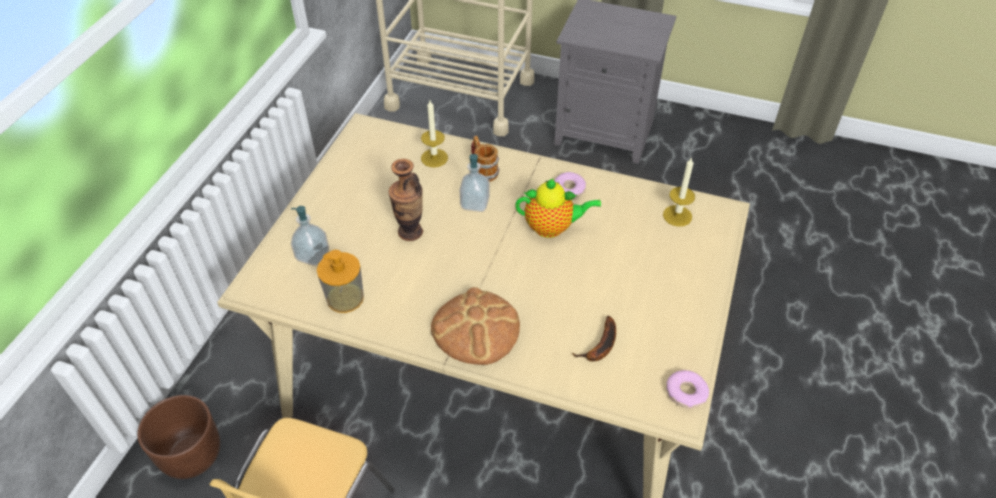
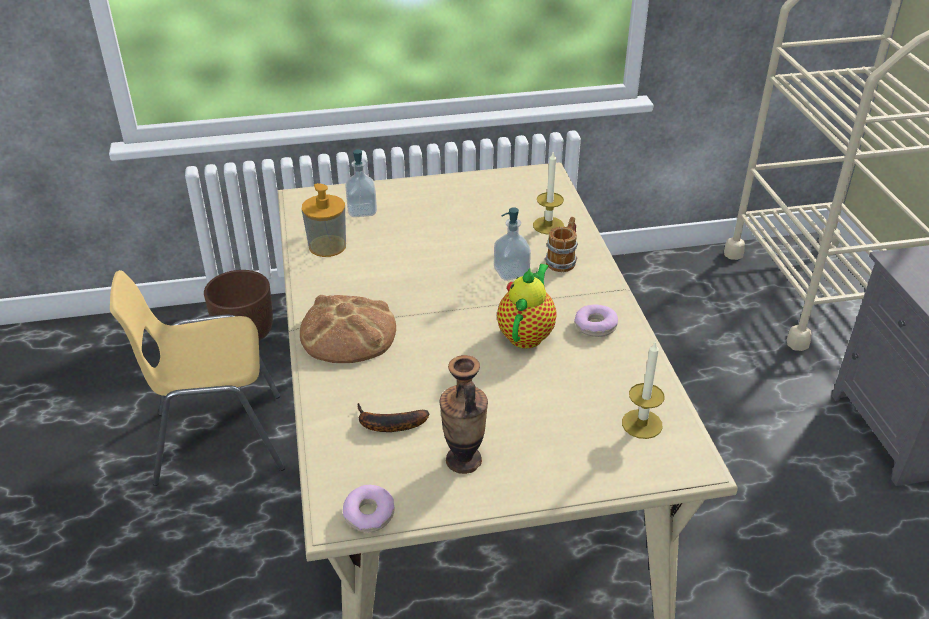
camera: 60 degrees right, 10 degrees down
vase [389,159,423,241] -> vase moved to [440,355,488,474]
teapot [515,179,601,238] -> teapot turned 135 degrees counterclockwise [497,264,557,349]

